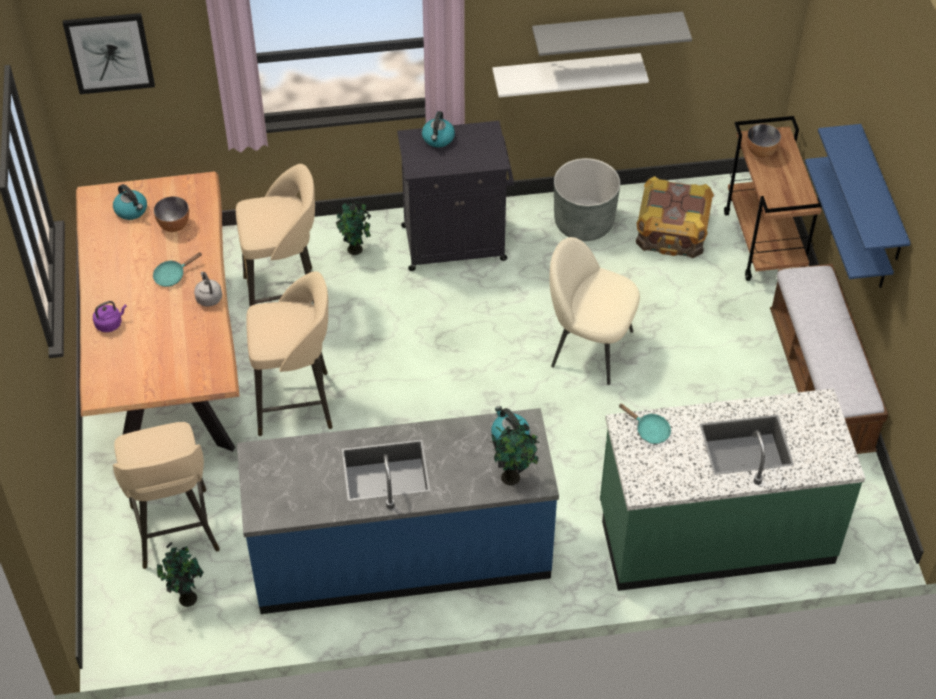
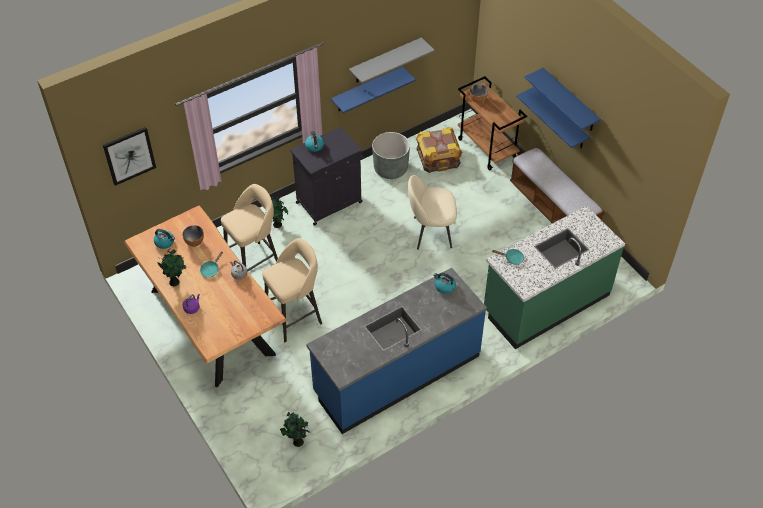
camera: 25 degrees left, 0 degrees up
beige stool [113,422,220,569] -> none
potted plant [490,419,540,485] -> potted plant moved to [157,249,186,286]
white shelf [493,53,649,97] -> blue shelf [331,67,416,113]

